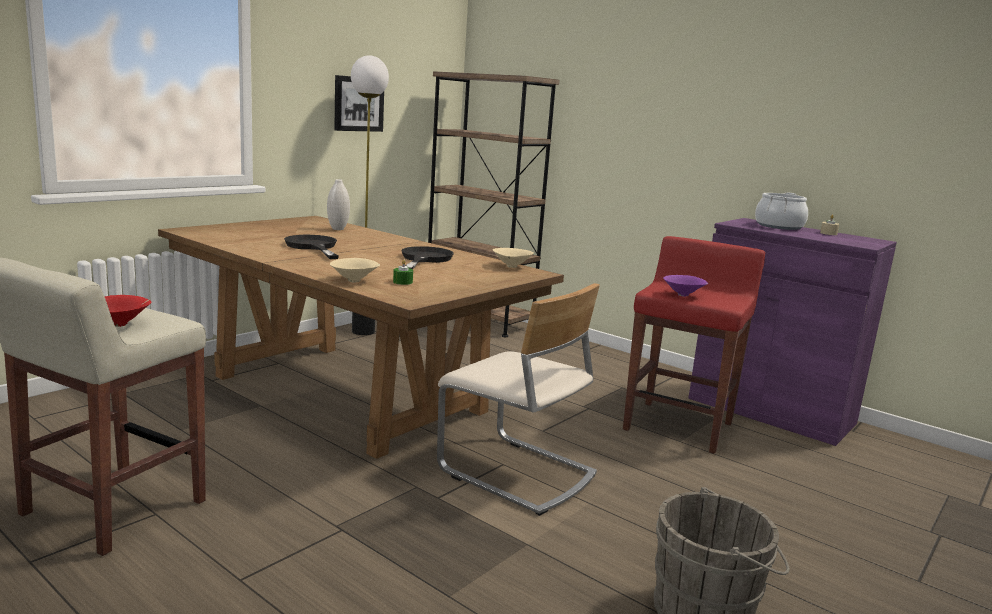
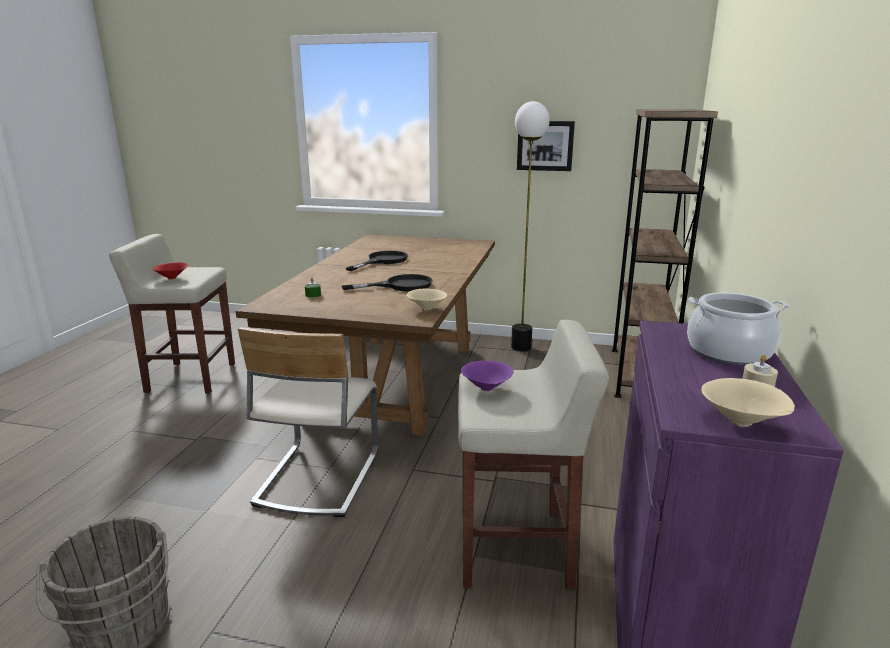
camera: 65 degrees right, 5 degrees up
white vase [327,179,350,230] -> none
beige bowl [330,258,380,282] -> beige bowl moved to [701,378,795,427]
red stool [623,236,766,454] -> beige stool [458,320,609,590]

